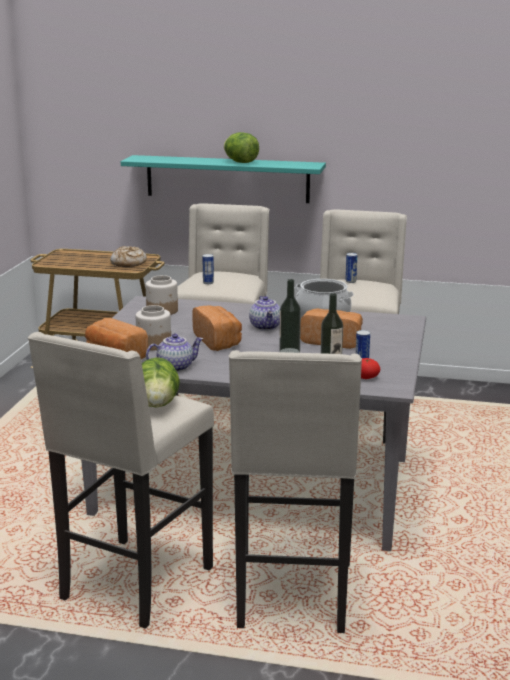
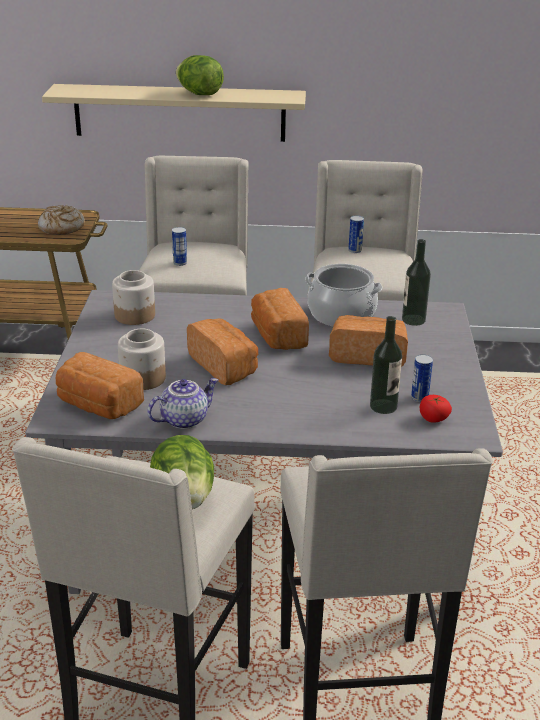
camera: 10 degrees left, 10 degrees up
turquoise shelf [121,155,326,203] -> beige shelf [42,84,306,142]
teapot [249,296,280,331] -> bread [251,288,309,350]
bottle [280,279,301,353] -> bottle moved to [402,239,431,326]

